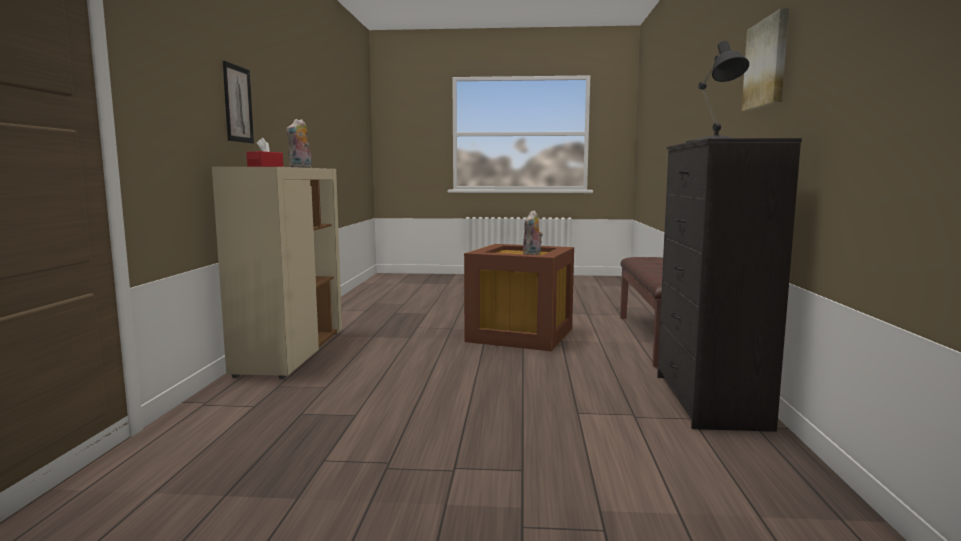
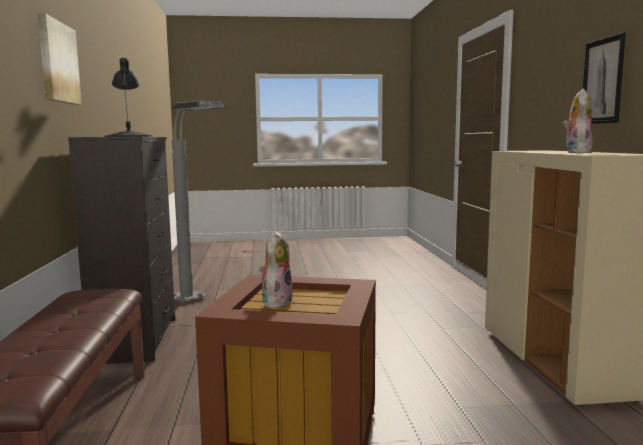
camera: 170 degrees right, 0 degrees up
red tissue box [246,138,283,167] -> none
none -> grey floor lamp [172,100,226,304]

